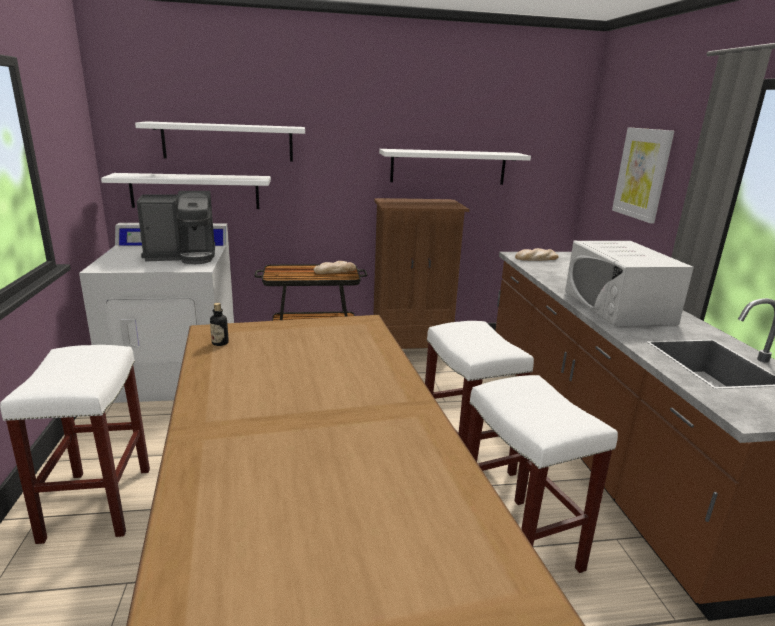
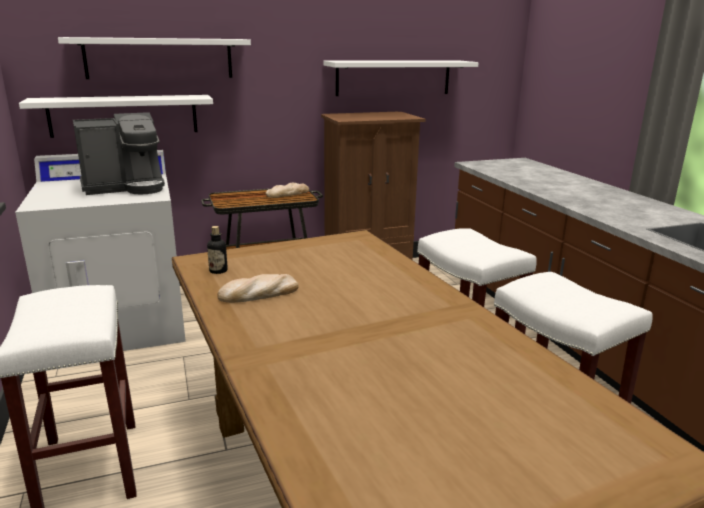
camera: 10 degrees left, 0 degrees up
bread [515,248,559,261] -> bread moved to [218,274,299,303]
white microwave [565,241,694,326] -> none
picture [612,127,674,223] -> none

